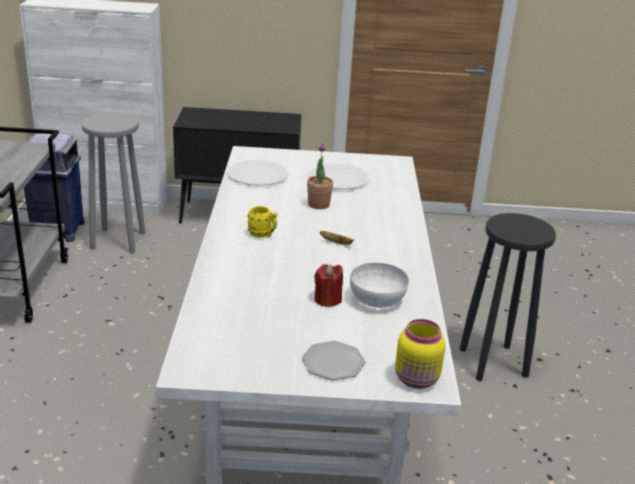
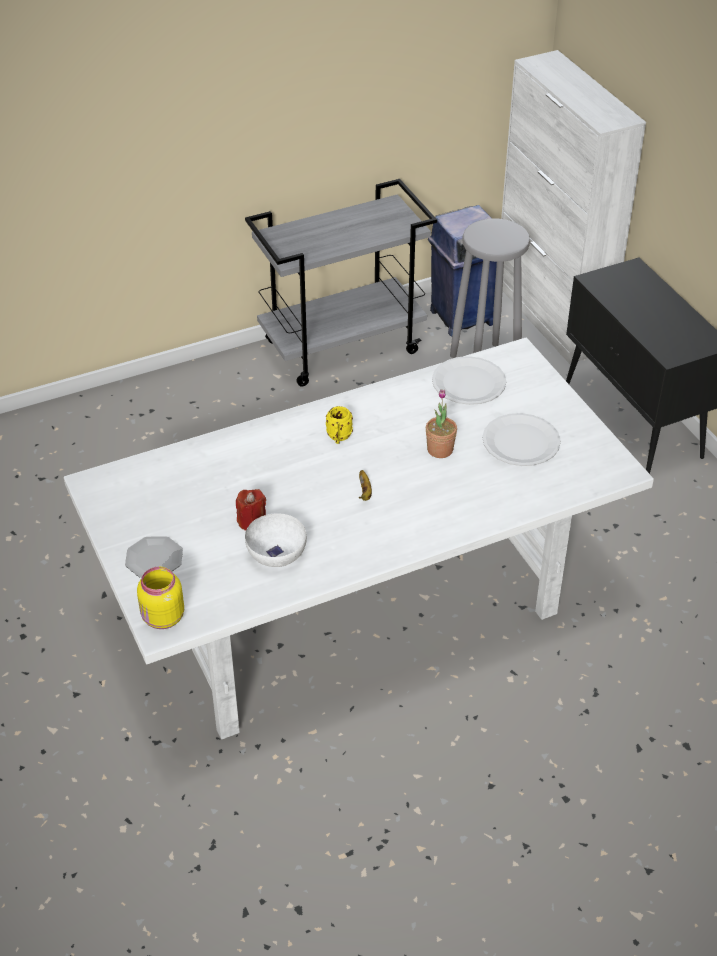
camera: 65 degrees right, 15 degrees up
black stool [460,213,556,381] -> none

